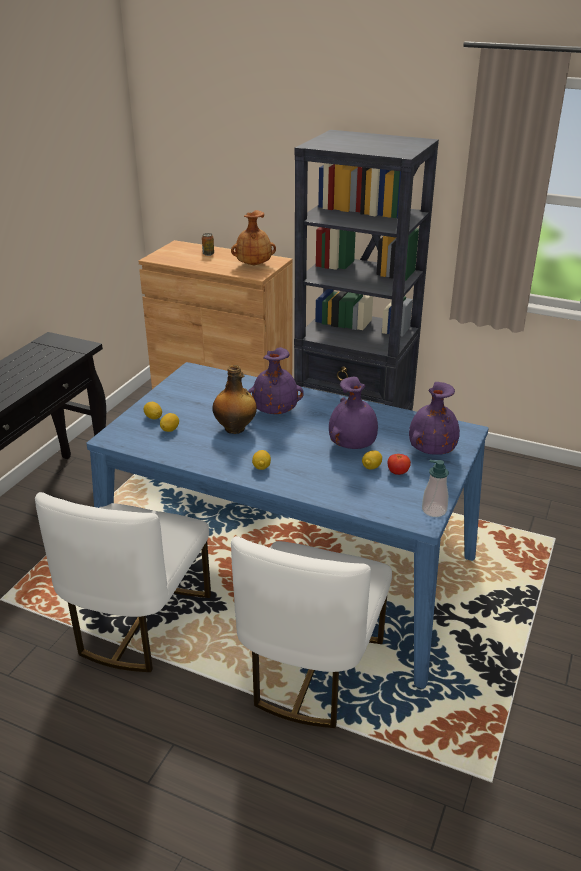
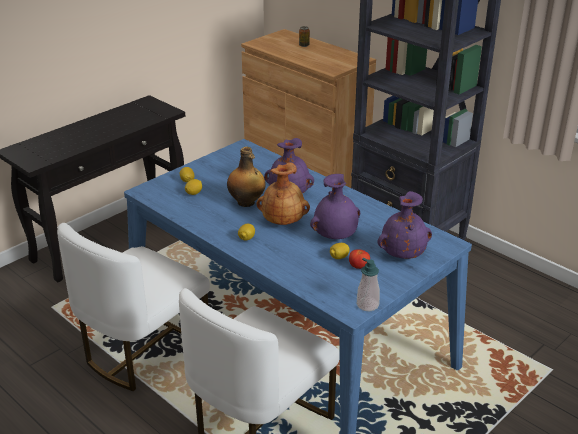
camera: 20 degrees right, 0 degrees up
brown vase [231,210,276,266] -> brown vase moved to [256,163,310,225]

